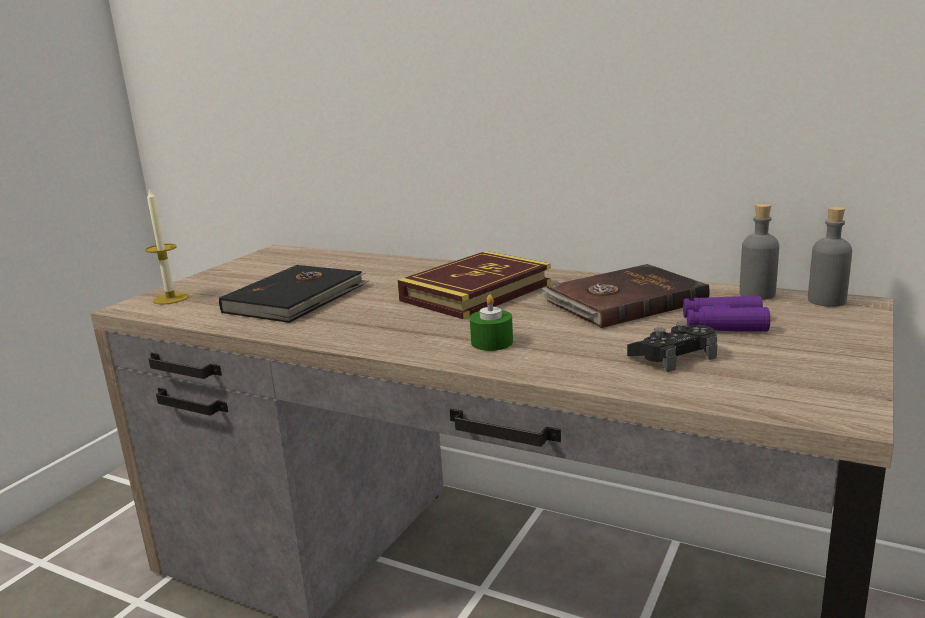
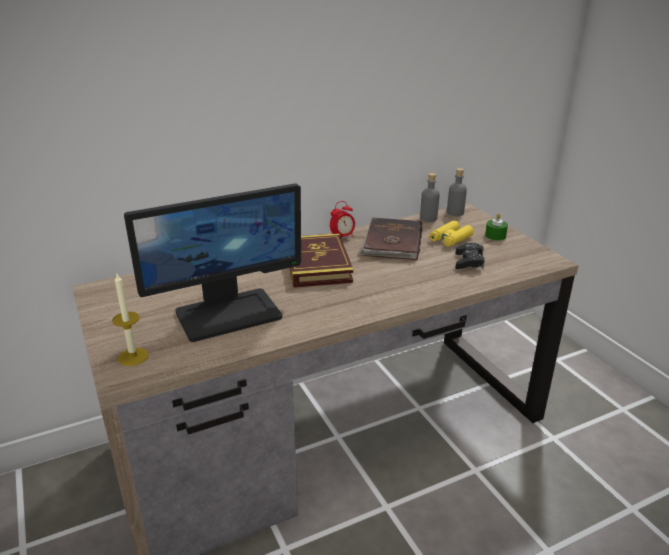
camera: 55 degrees left, 10 degrees up
black book [219,265,369,323] -> monitor [124,183,301,342]
green candle [470,295,513,351] -> green candle moved to [485,213,508,241]
purple binoculars [683,296,770,332] -> yellow binoculars [430,220,474,247]
none -> alarm clock [330,201,355,237]

